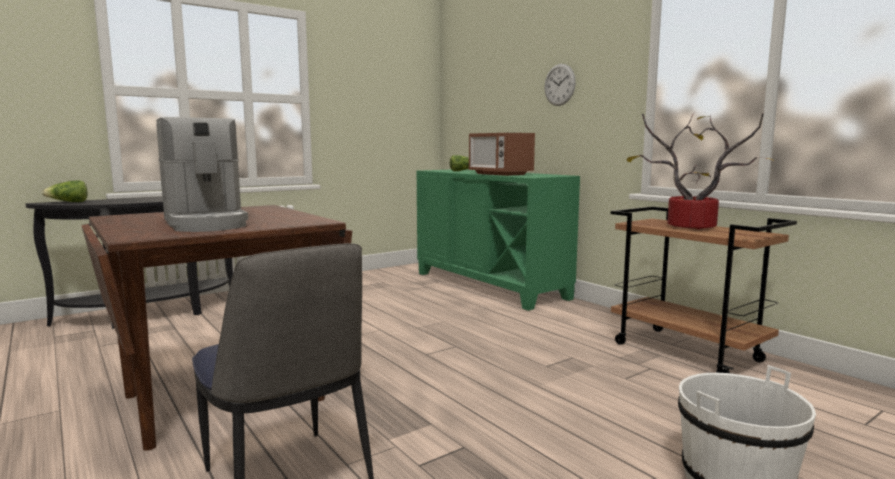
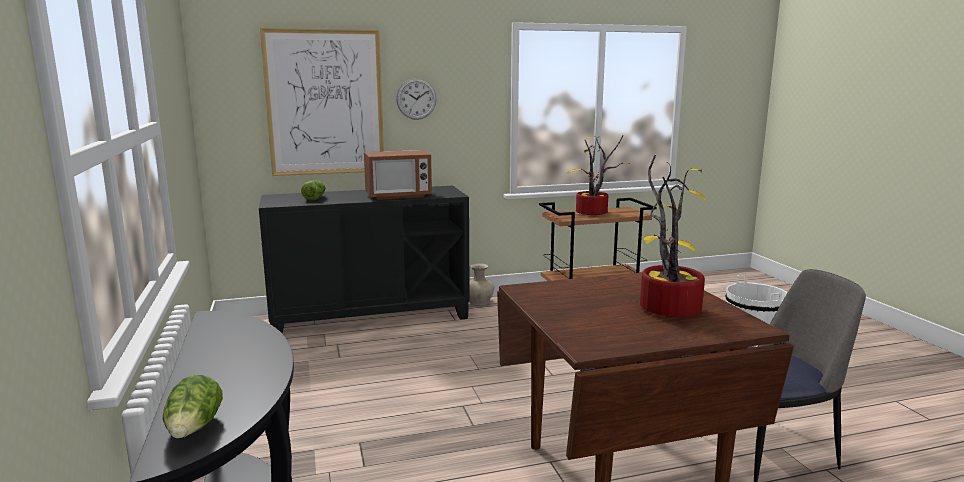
camera: 70 degrees left, 5 degrees up
coffee machine [156,117,248,232] -> potted plant [640,155,706,317]
green cabinet [417,170,580,311] -> black cabinet [259,186,470,333]
none -> picture [260,28,384,176]
none -> beige vase [469,263,494,306]

